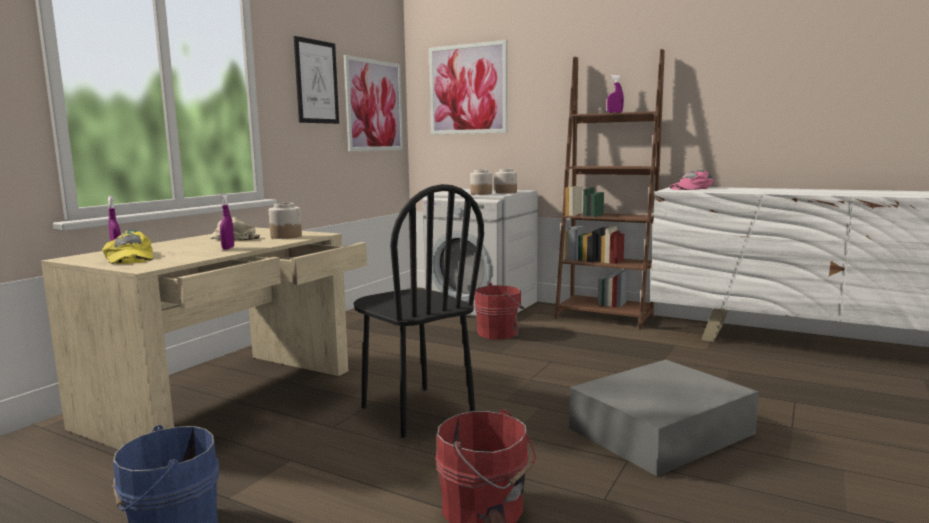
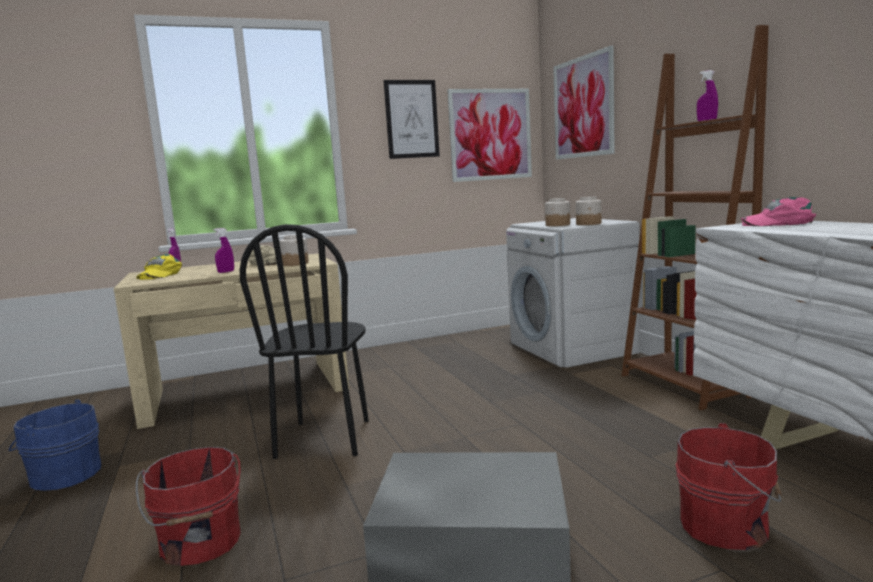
camera: 40 degrees right, 0 degrees up
red bucket [474,283,525,340] -> red bucket moved to [675,423,782,550]

